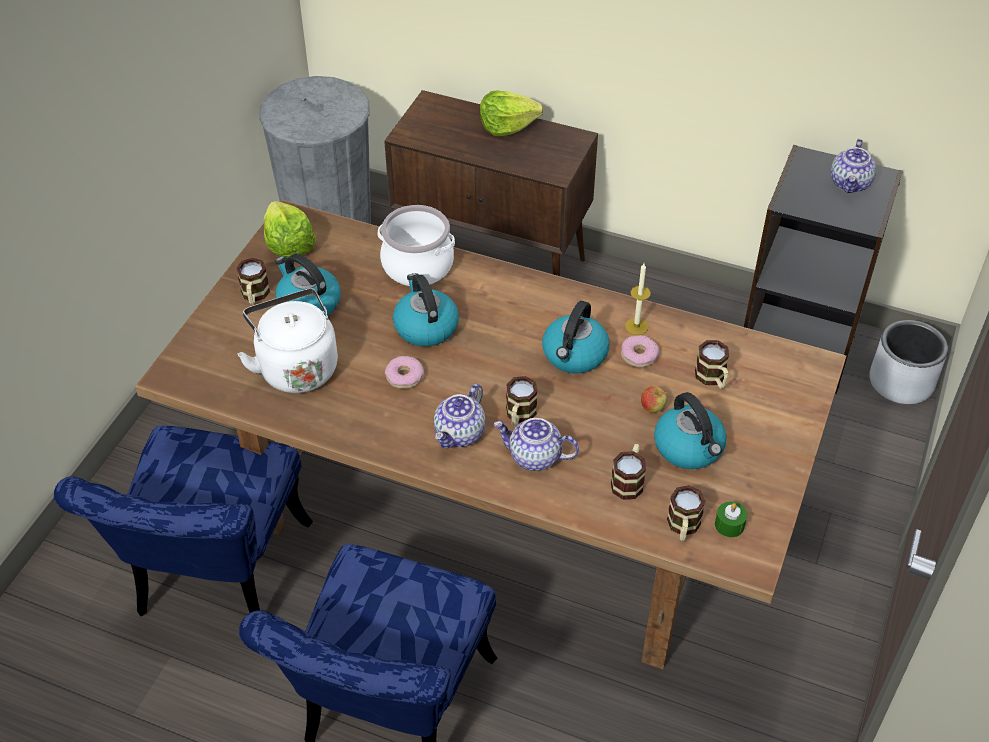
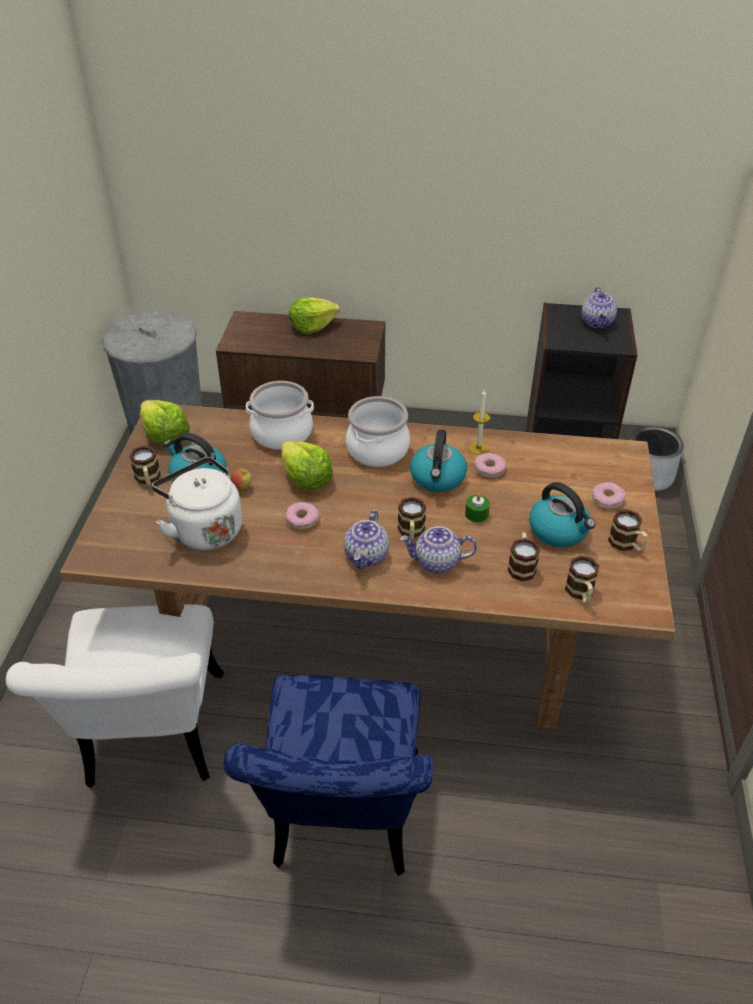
camera: 15 degrees left, 5 degrees down
blue chair [54,426,313,616] -> white chair [6,604,224,788]
kettle [393,273,459,347] -> lettuce [281,441,333,490]
apple [641,386,667,413] -> apple moved to [231,468,252,491]
mug [695,340,729,389] -> mug moved to [608,509,648,551]
green candle [715,502,747,537] -> green candle moved to [465,493,490,522]
none -> cooking pot [346,396,410,467]
none -> donut [592,482,626,509]

